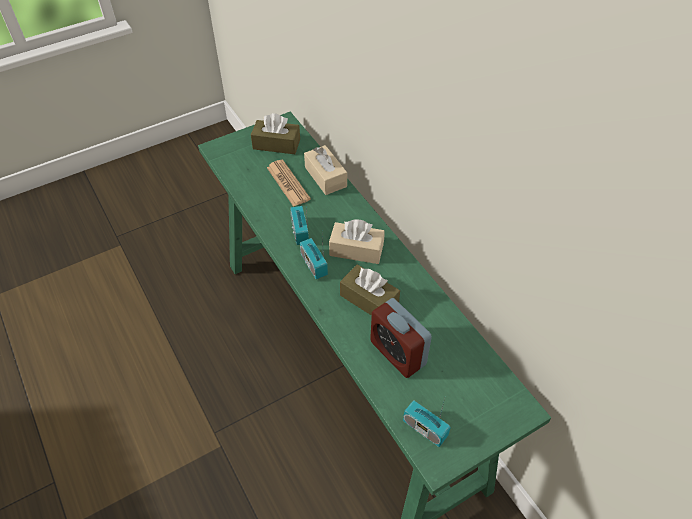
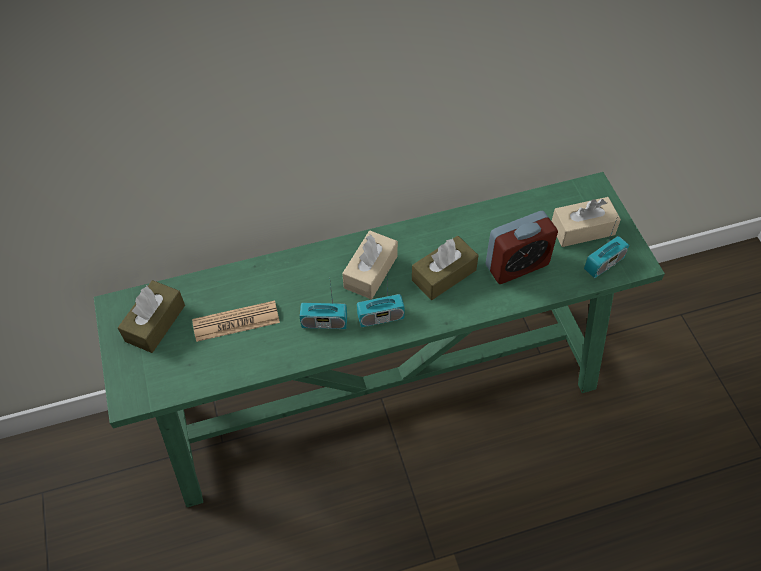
camera: 75 degrees left, 5 degrees up
beige tissue box [304,145,347,195] -> beige tissue box moved to [552,197,621,247]

